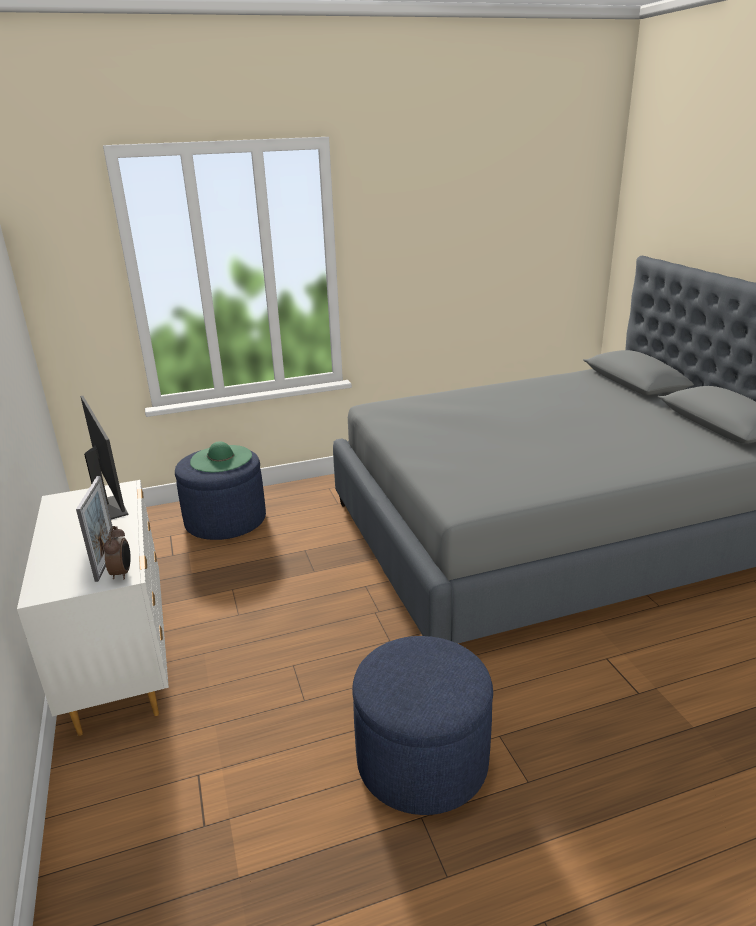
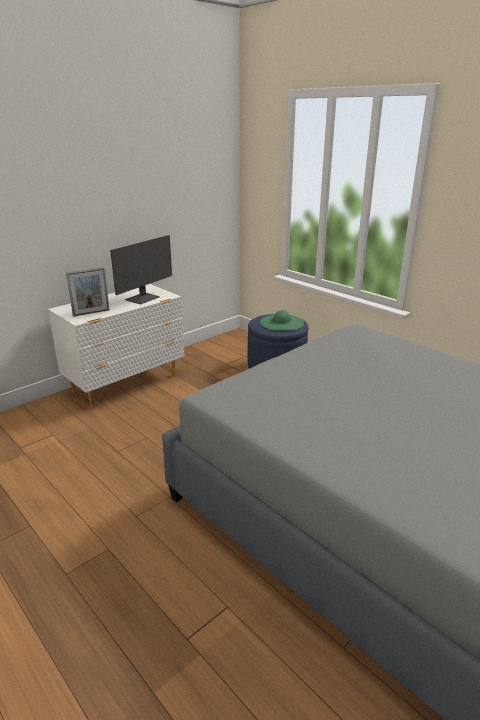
camera: 65 degrees right, 0 degrees up
alarm clock [104,526,131,580] -> none
blue ottoman [352,636,493,815] -> none

